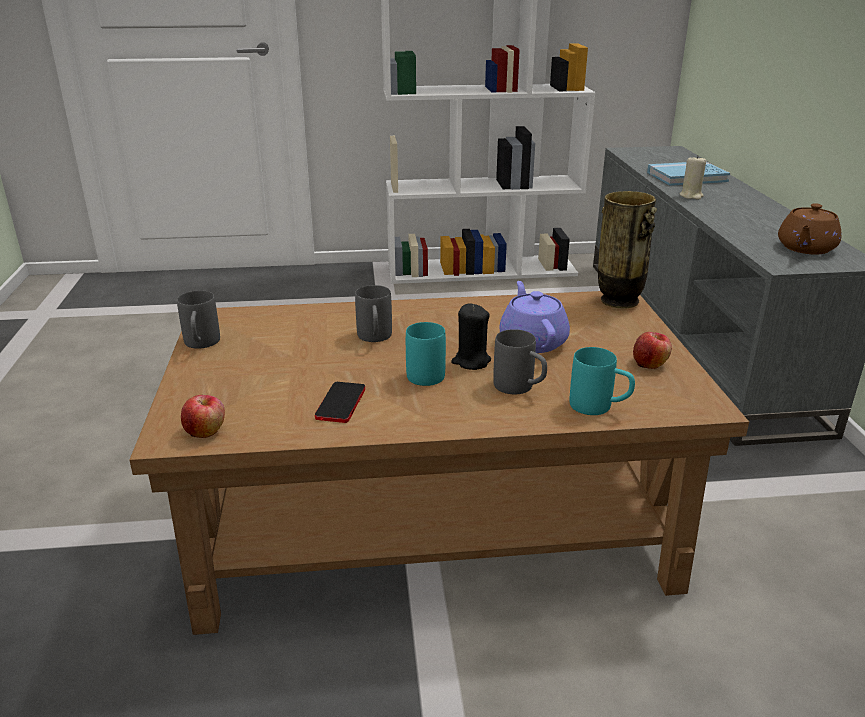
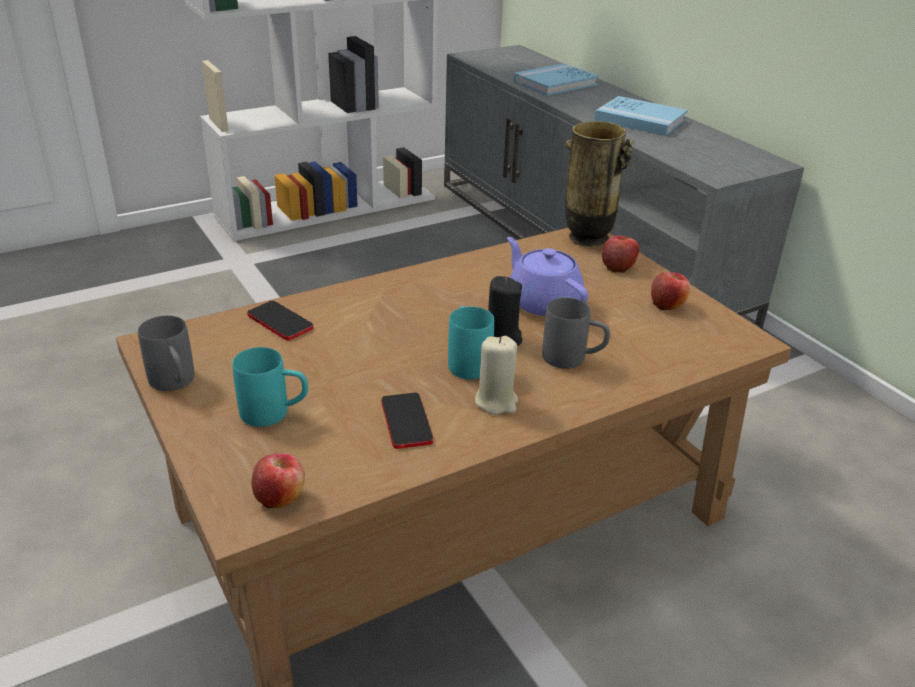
camera: 25 degrees left, 5 degrees up
grey mug [355,285,392,342] -> none
turquoise mug [569,347,635,415] -> turquoise mug moved to [232,347,308,427]
beige candle [679,155,706,200] -> beige candle moved to [475,336,518,415]
brown teapot [778,203,842,255] -> none
none -> phone [247,301,313,340]
none -> blue book [595,96,688,136]
none -> apple [602,236,639,273]

